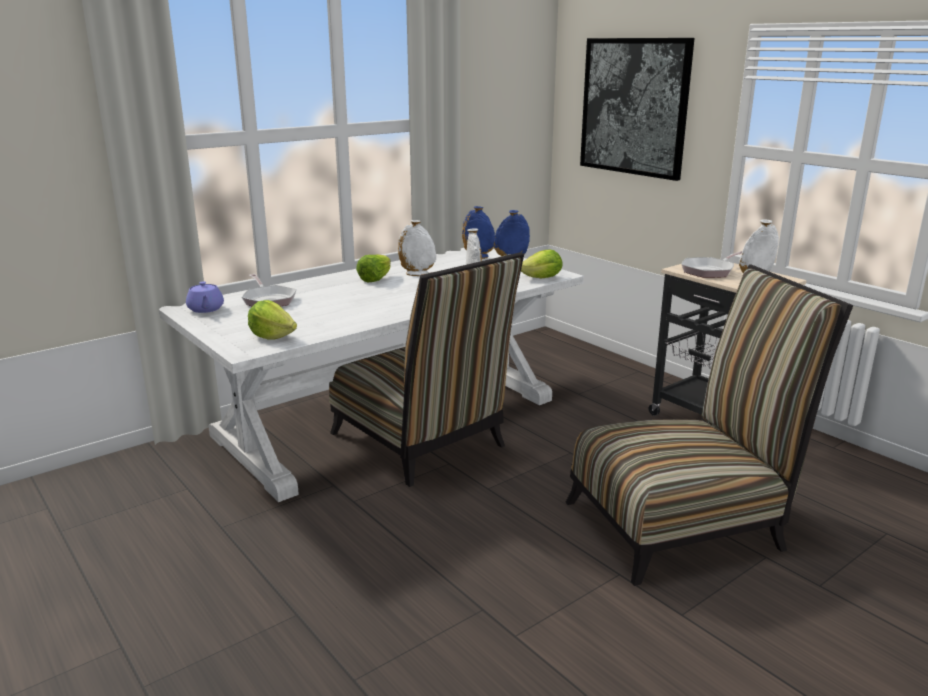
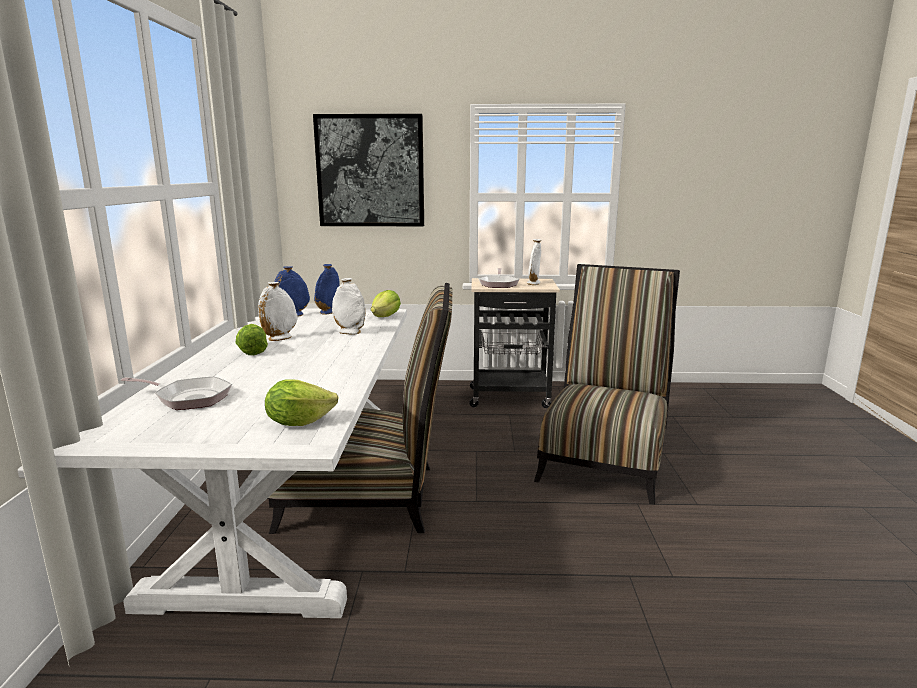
camera: 50 degrees left, 5 degrees down
purple teapot [186,281,224,313] -> none

